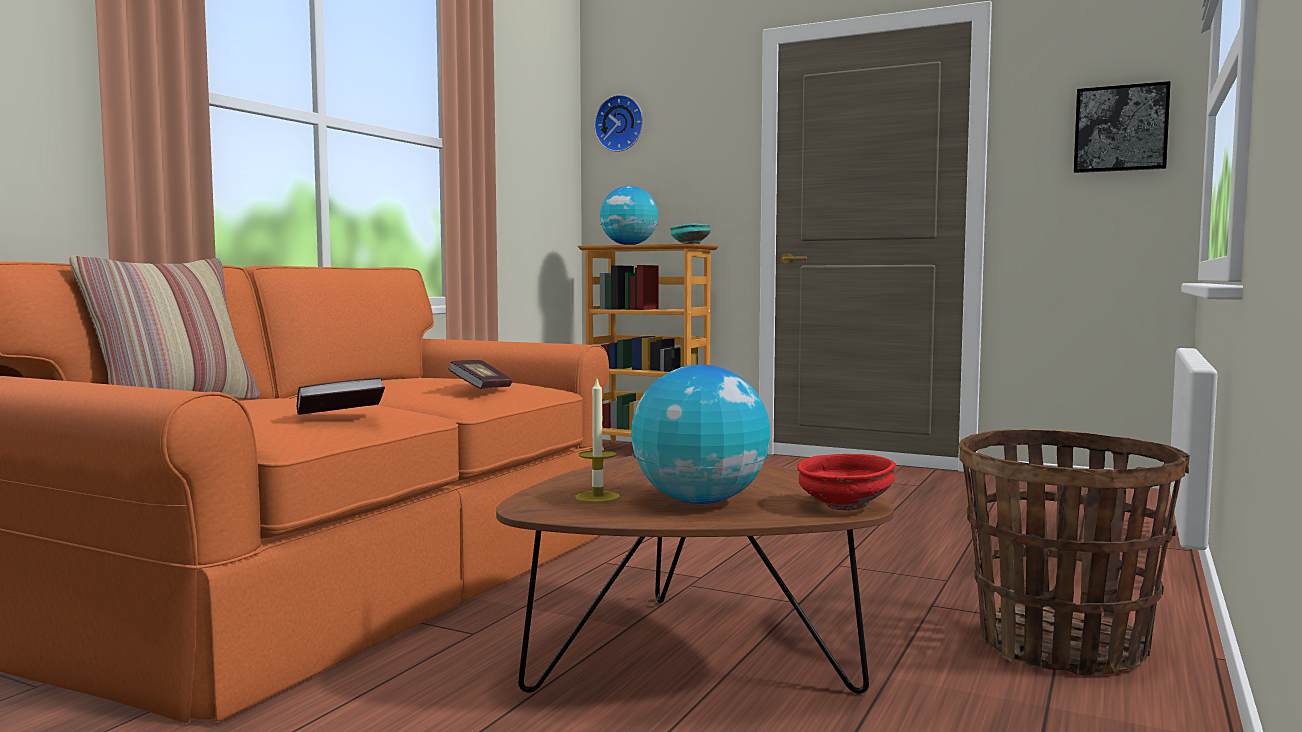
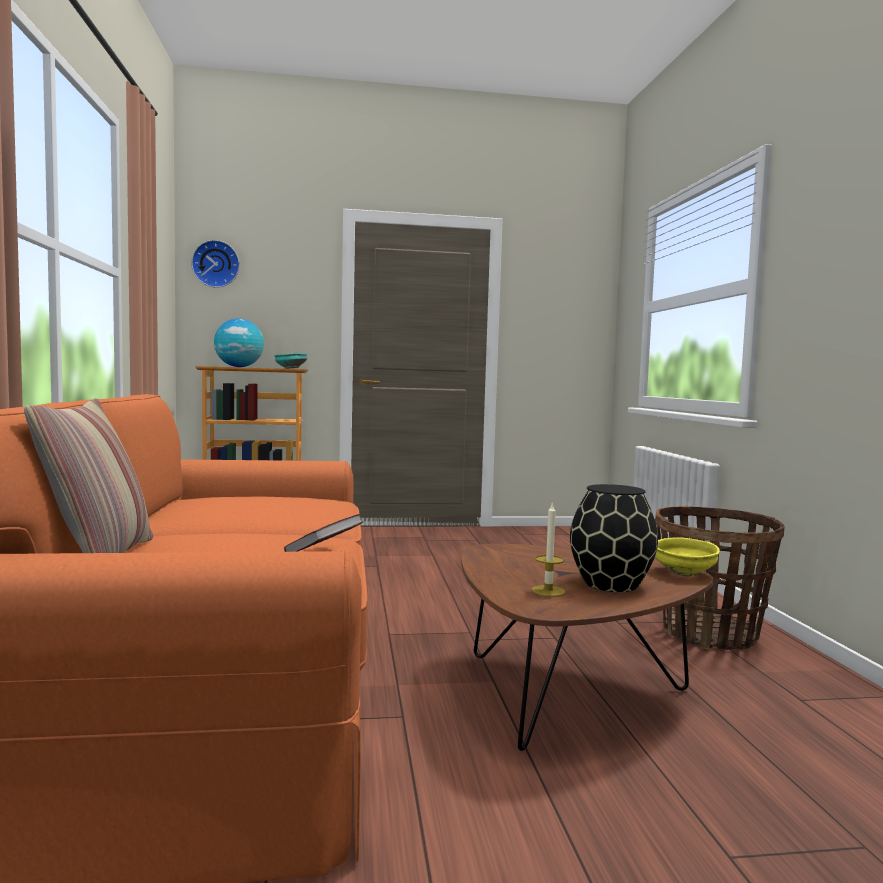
camera: 35 degrees left, 0 degrees up
book [448,360,512,389] -> none
globe [631,365,770,504] -> black vase [570,484,658,592]
red bowl [797,454,896,511] -> yellow bowl [655,537,720,577]
picture [1074,81,1171,173] -> none

